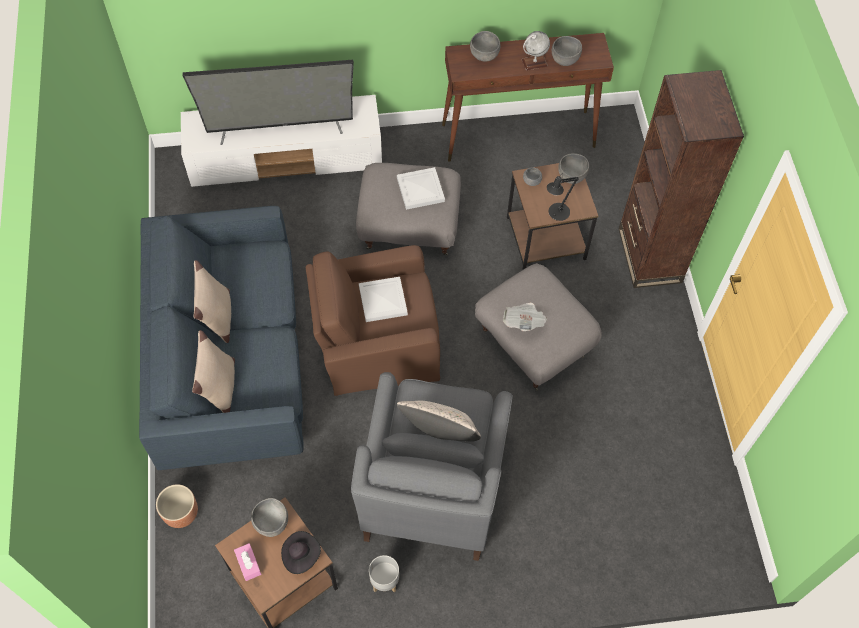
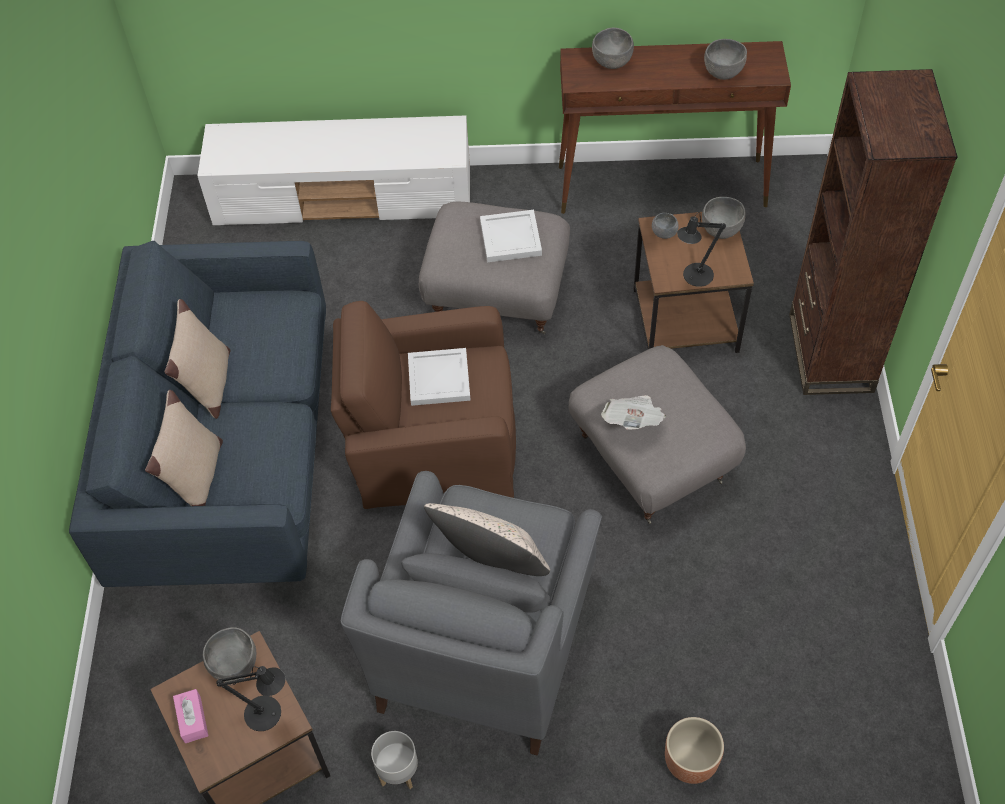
camera: 10 degrees right, 5 degrees down
brown planter [156,484,198,528] -> brown planter moved to [665,717,724,784]
television [183,60,354,145] -> none
black hat [281,531,321,574] -> black table lamp [216,666,285,731]
globe [522,31,550,71] -> none

